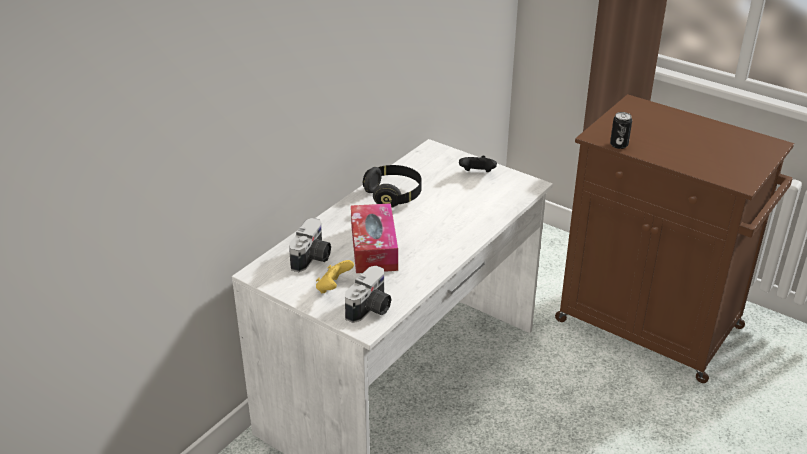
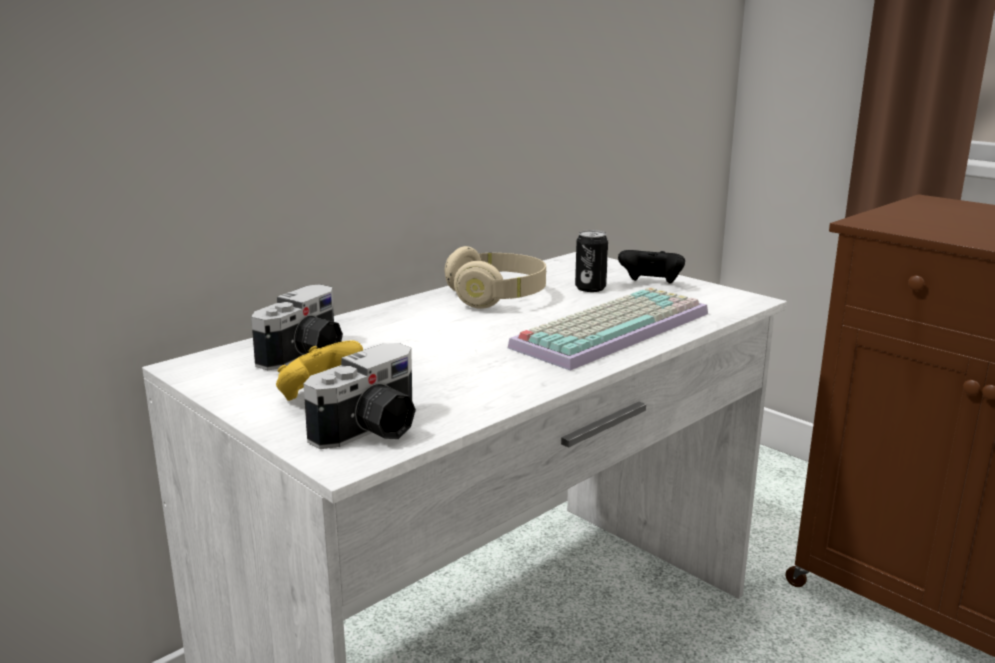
camera: 10 degrees right, 15 degrees down
tissue box [351,203,398,273] -> none
black headphones [363,165,422,208] -> beige headphones [444,246,546,309]
can [610,112,632,149] -> can moved to [575,230,608,292]
none -> keyboard [508,287,708,371]

